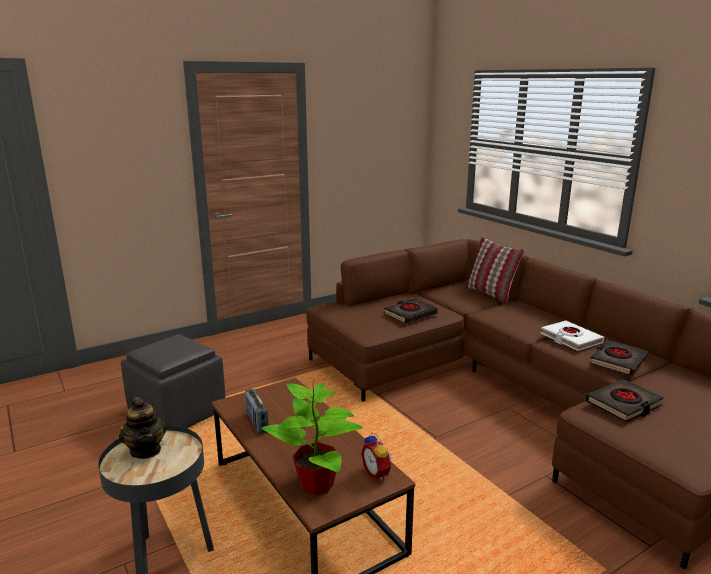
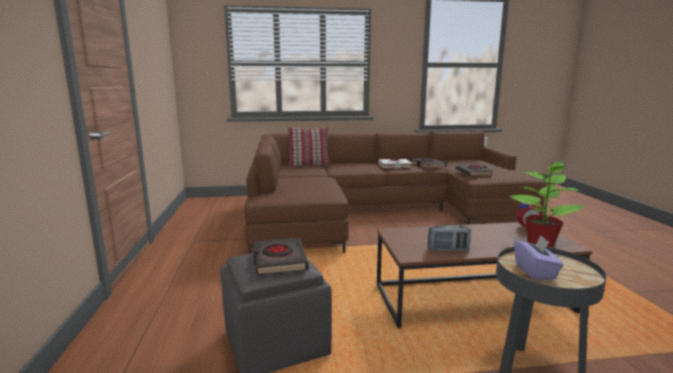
camera: 65 degrees left, 5 degrees down
teapot [119,397,167,459] -> purple tissue box [514,235,564,280]
black book [384,298,438,324] -> black book moved to [253,238,309,275]

